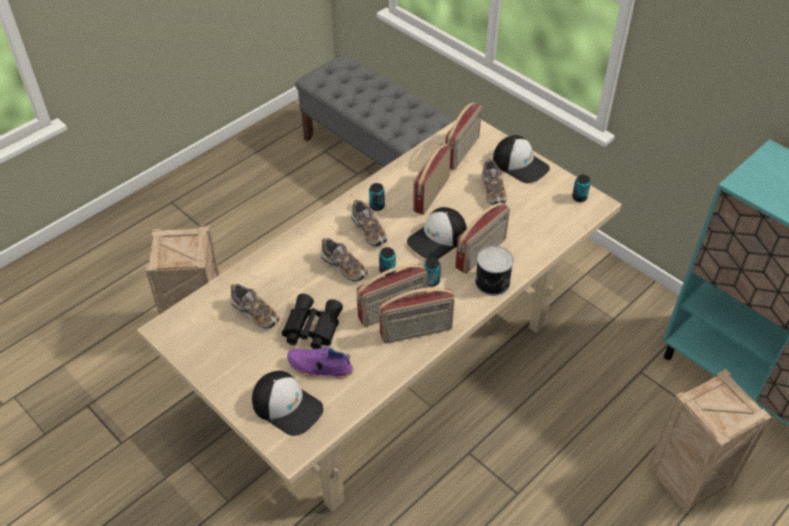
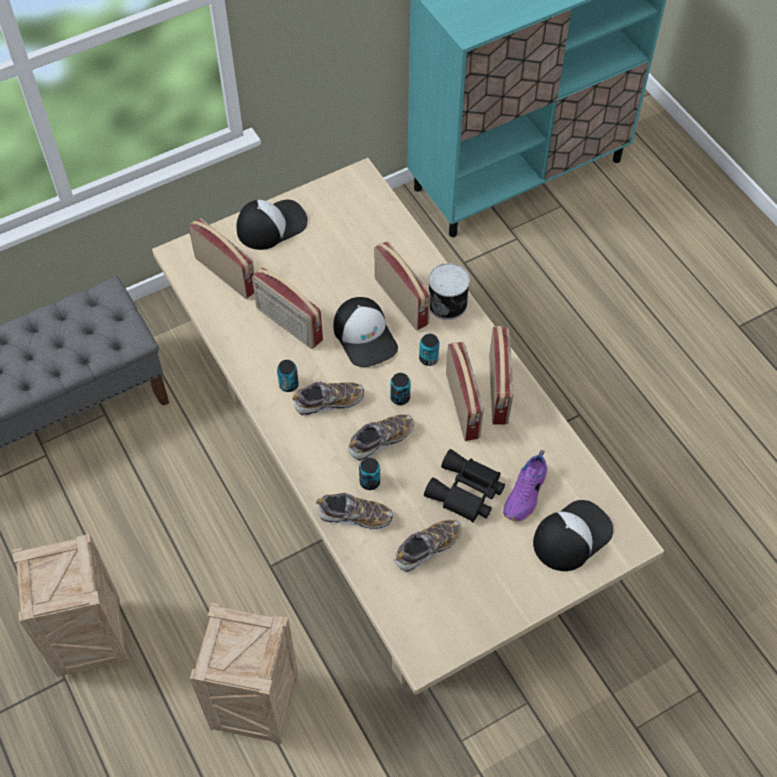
camera: 75 degrees left, 10 degrees up
shoe [482,158,507,205] -> shoe moved to [316,493,393,530]
can [572,175,591,202] -> can moved to [359,458,380,490]
crate [648,369,772,513] -> crate moved to [12,533,129,677]

